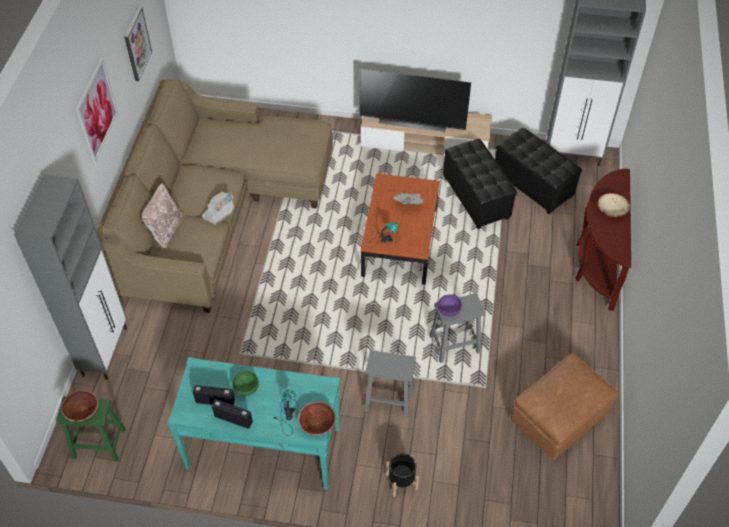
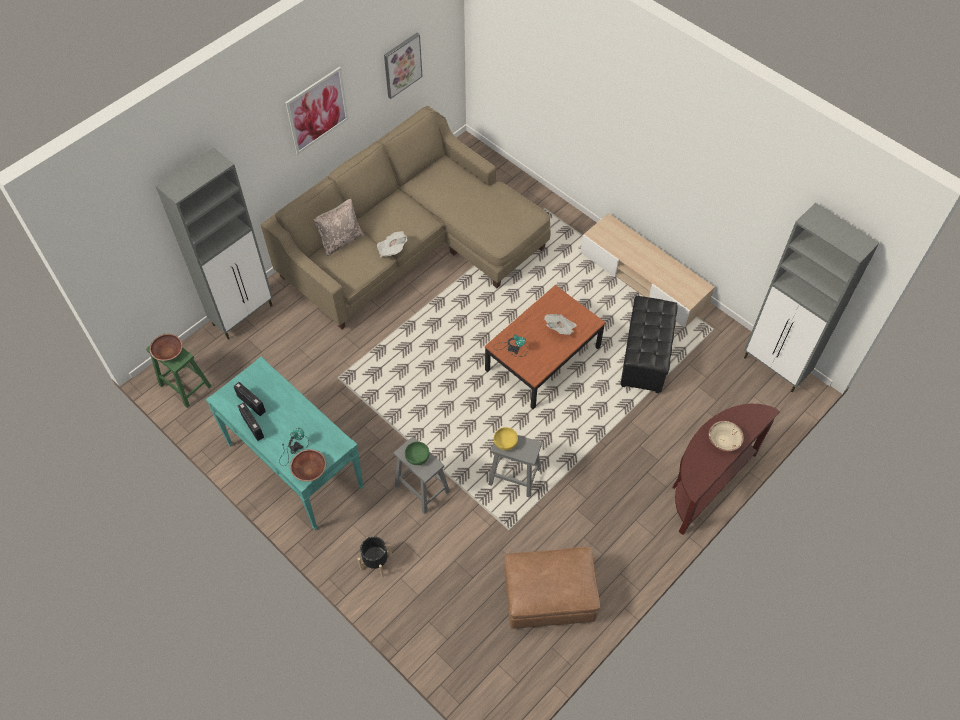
camera: 35 degrees right, 5 degrees up
green bowl [232,371,259,396] -> green bowl moved to [405,441,430,465]
television [360,68,471,132] -> none
purple bowl [438,294,462,317] -> yellow bowl [494,427,518,450]
black ottoman [495,128,582,214] -> none

